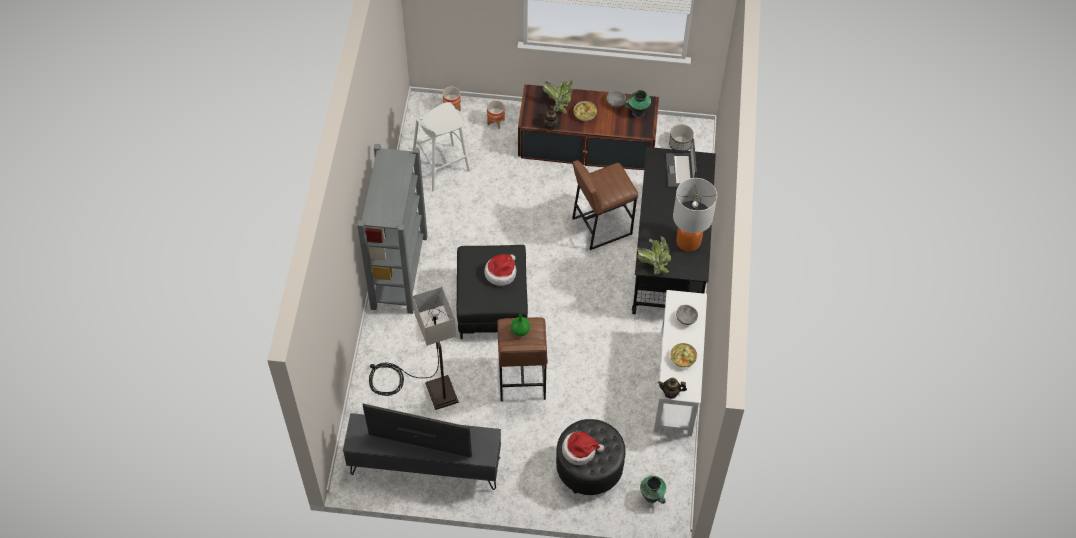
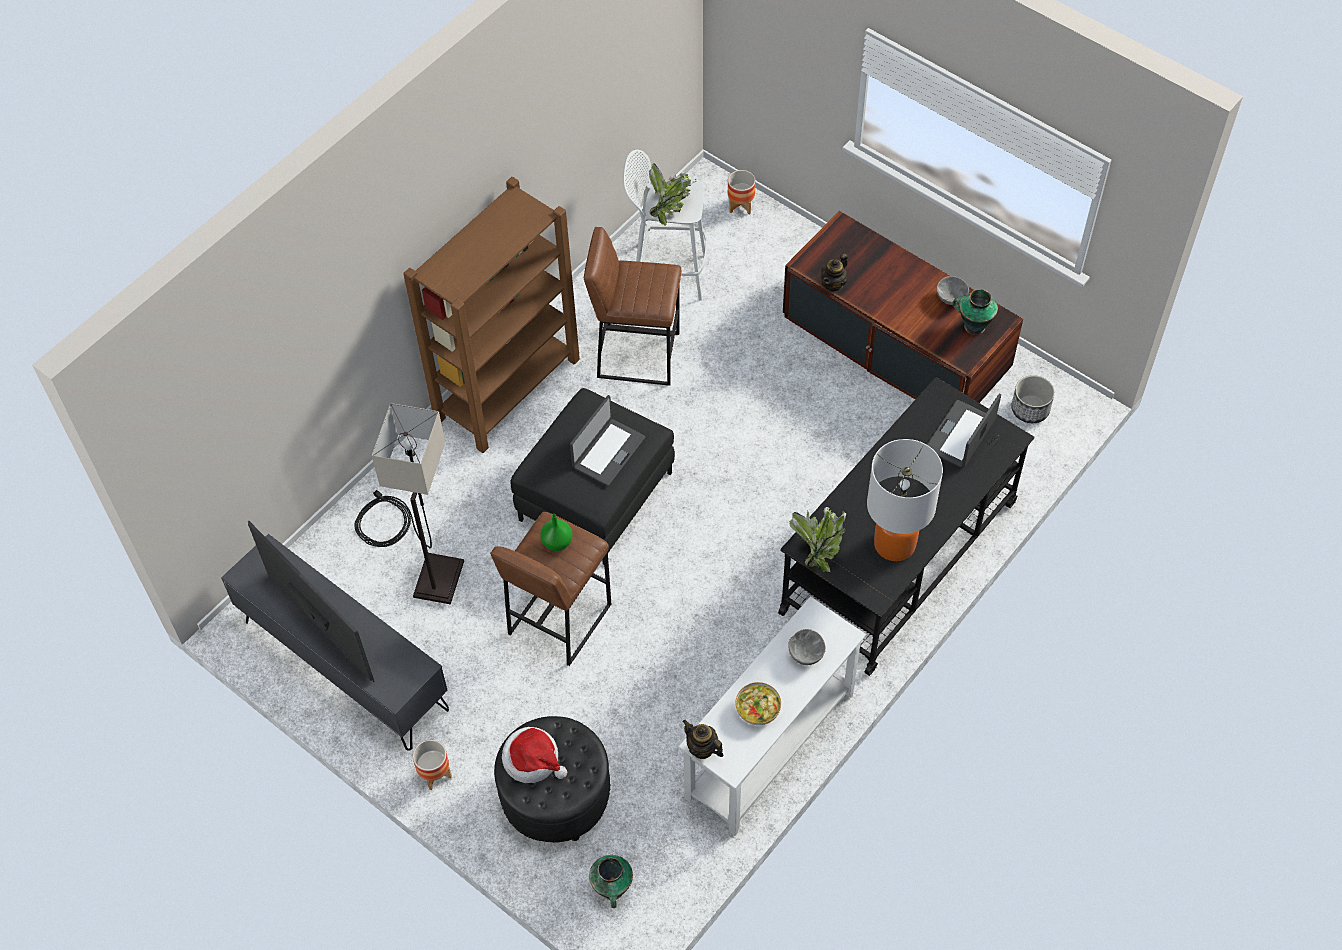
camera: 35 degrees right, 0 degrees up
grey bookcase [357,144,427,314] -> brown bookcase [403,177,580,453]
hat [485,254,516,286] -> laptop [570,395,646,486]
planter [487,100,505,129] -> planter moved to [413,740,452,790]
potted plant [543,79,573,113] -> potted plant moved to [649,163,696,226]
brown stool [572,160,638,250] -> brown stool moved to [584,227,681,386]
bowl [574,101,597,121] -> none

